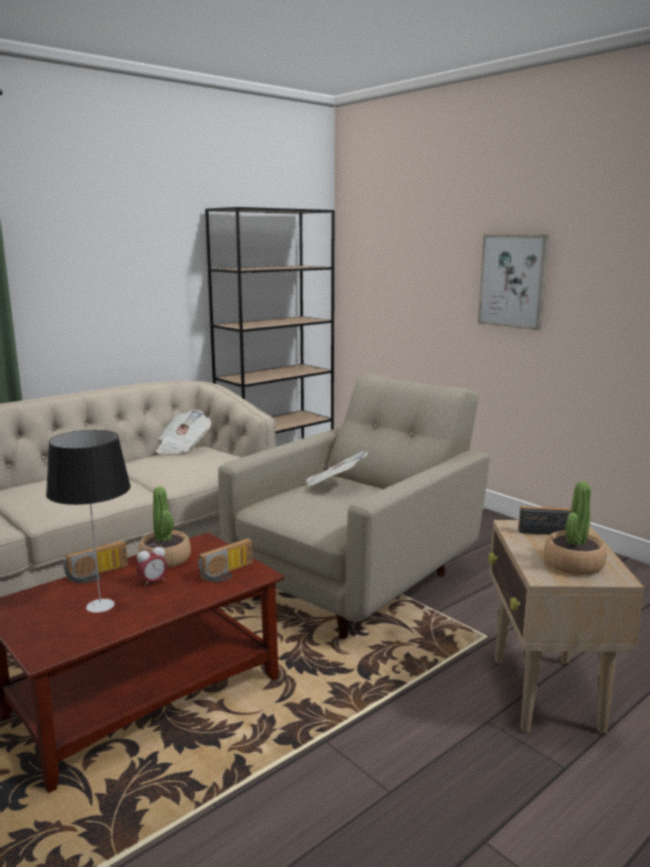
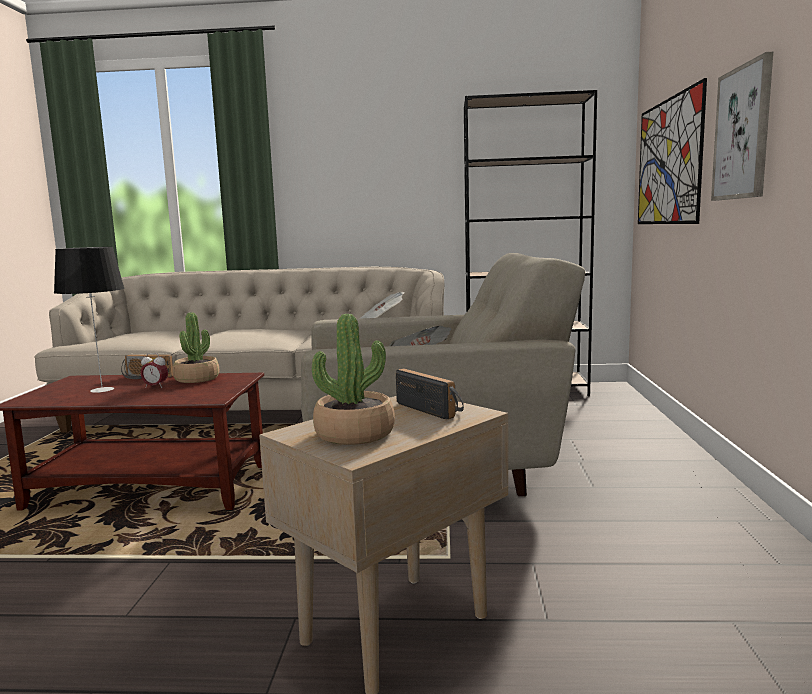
camera: 45 degrees right, 5 degrees down
radio [198,538,253,582] -> none
none -> picture [638,78,707,224]

